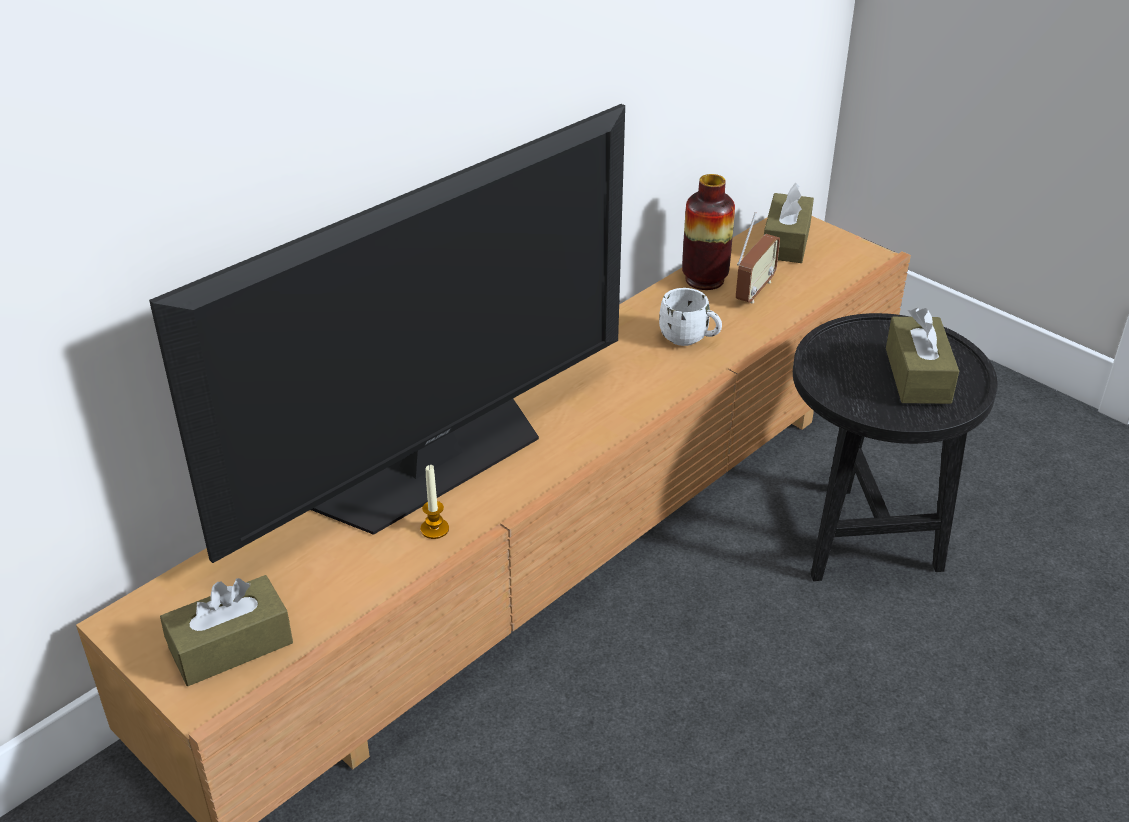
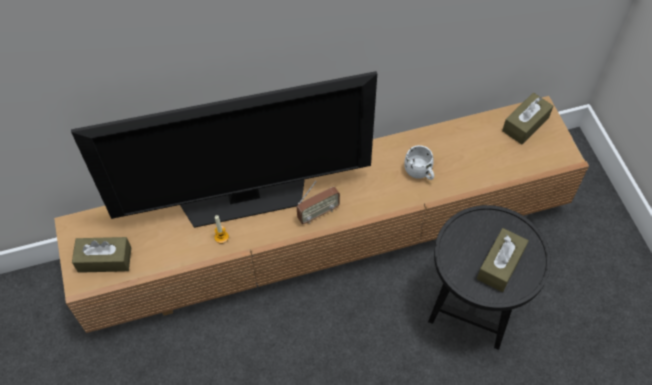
camera: 30 degrees right, 20 degrees up
vase [682,174,735,290] -> none
radio [736,212,780,304] -> radio moved to [297,181,340,224]

